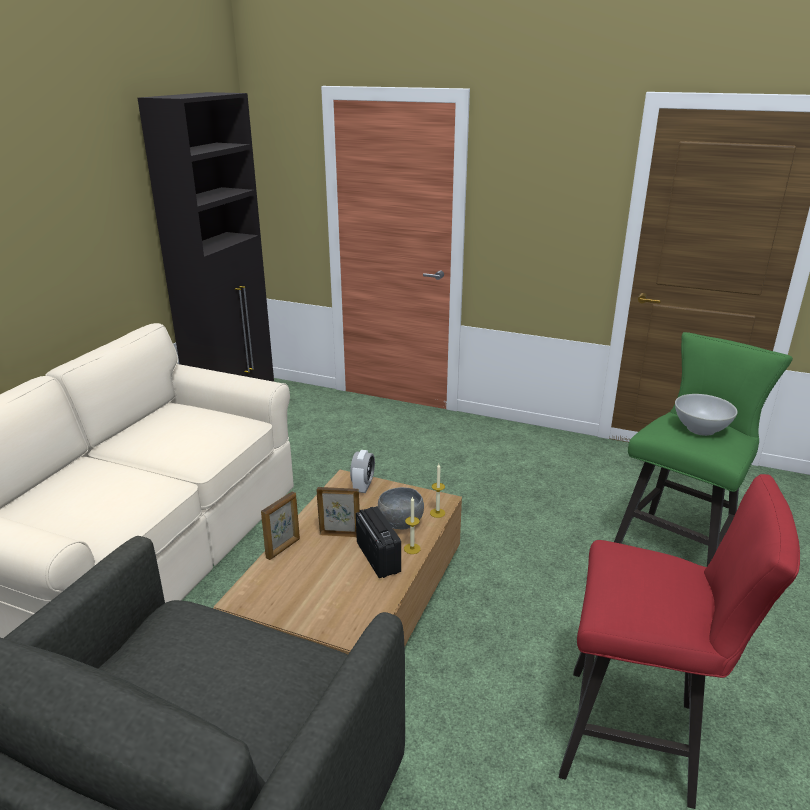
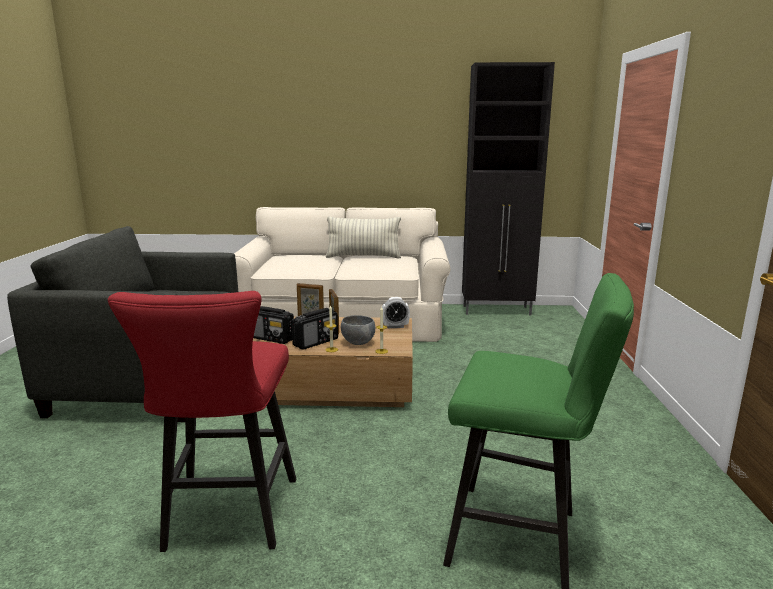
camera: 70 degrees right, 10 degrees down
white bowl [675,394,738,436] -> none
none -> radio [253,306,294,344]
none -> pillow [326,216,401,258]

